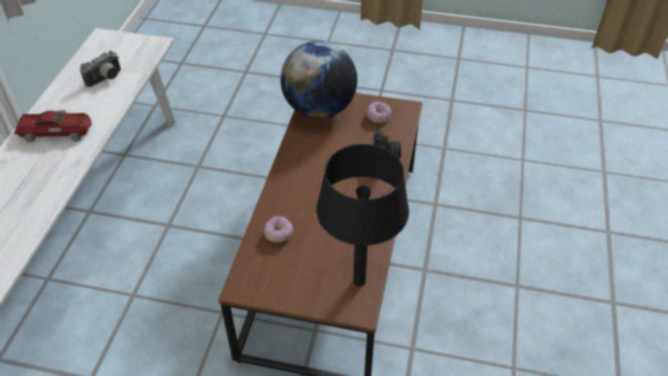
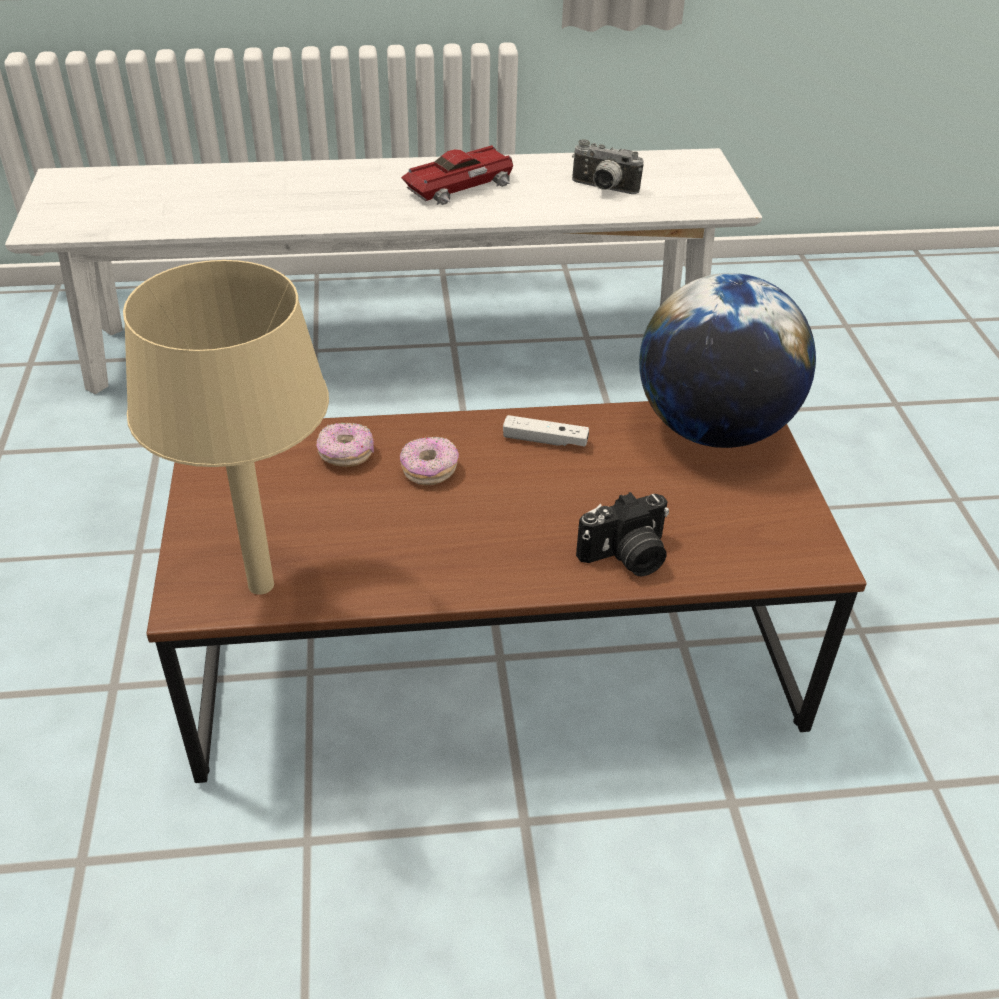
camera: 70 degrees right, 5 degrees down
toy car [14,110,92,143] -> toy car turned 105 degrees counterclockwise [401,145,513,205]
black table lamp [316,144,409,286] -> beige table lamp [123,260,329,595]
donut [367,101,391,123] -> donut moved to [400,437,459,485]
none -> white game controller [503,415,589,447]

